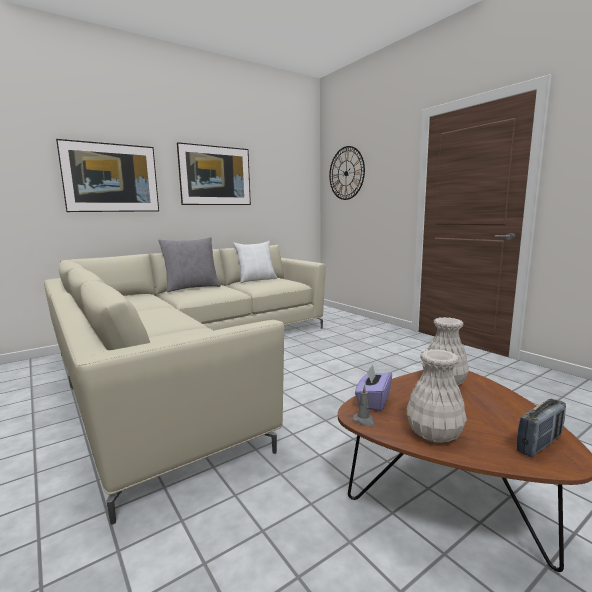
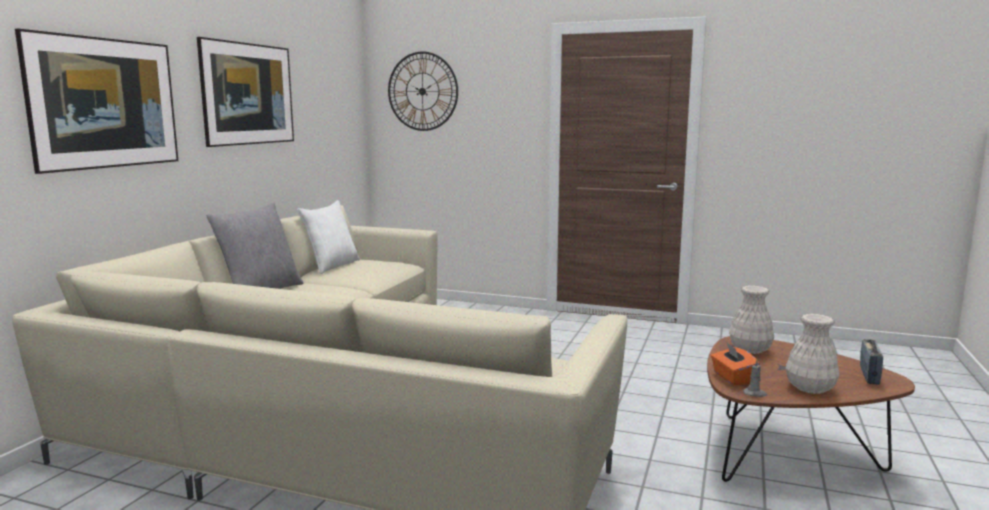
camera: 35 degrees left, 0 degrees up
purple tissue box [355,364,392,412] -> orange tissue box [711,343,760,385]

